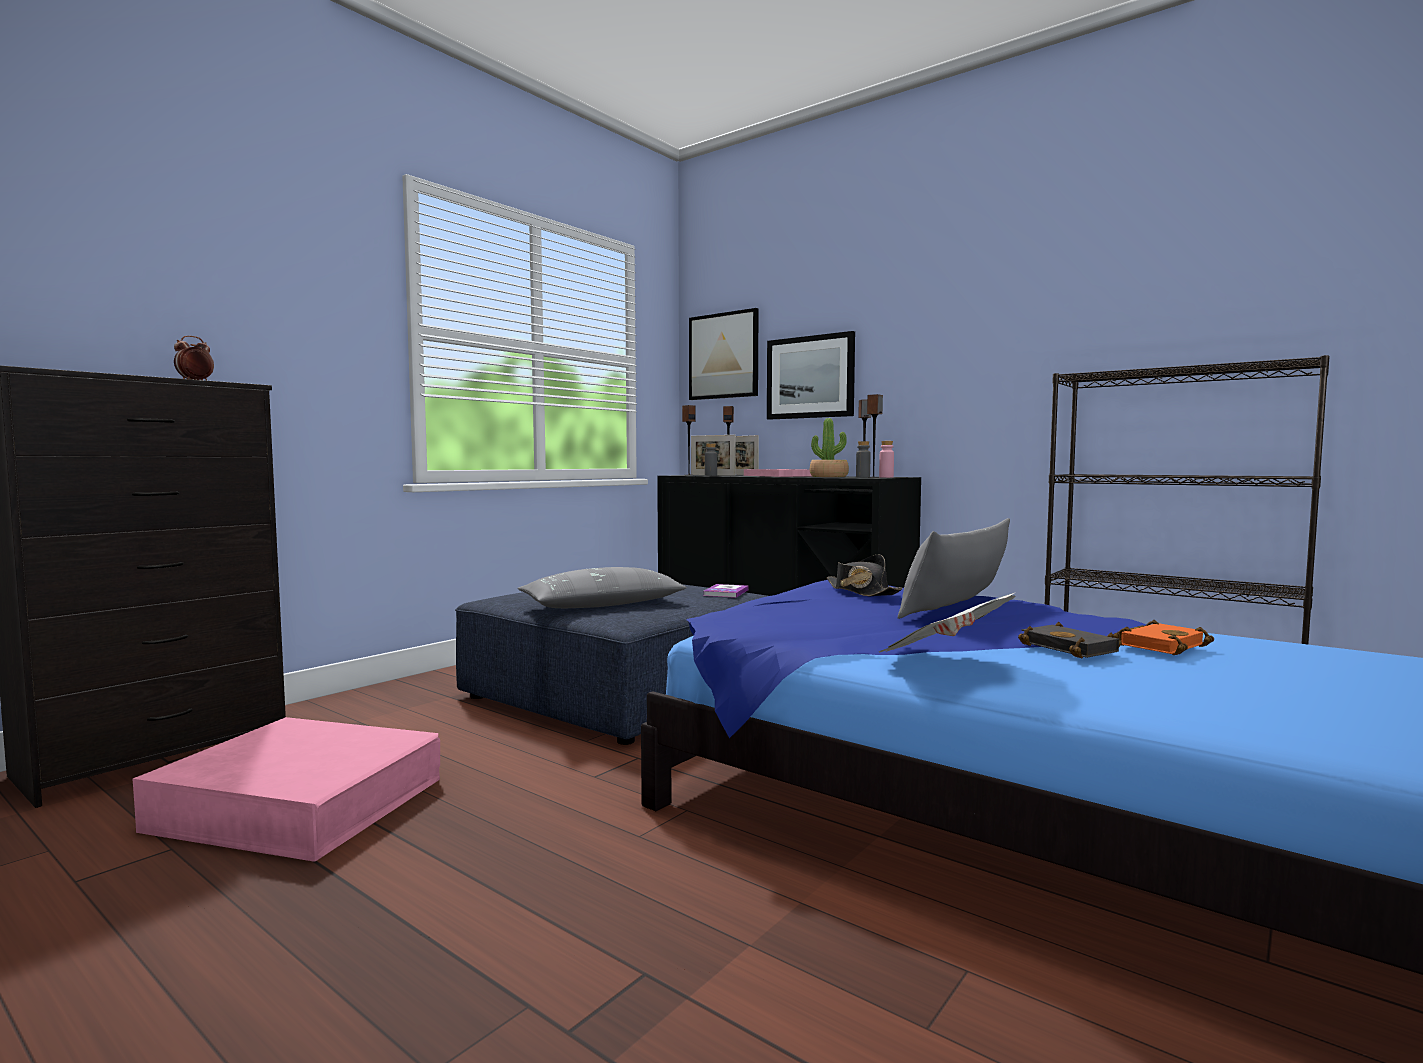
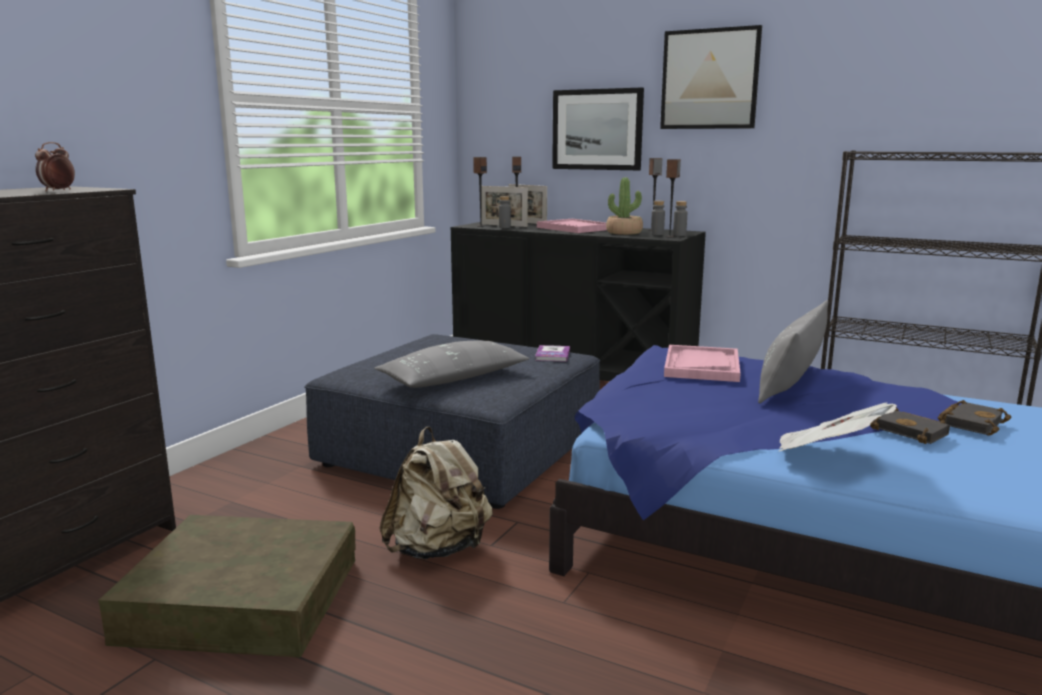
camera: 10 degrees left, 10 degrees up
pink storage box [132,717,440,862] -> brown storage box [98,515,355,658]
picture [689,308,758,400] -> picture moved to [660,25,762,129]
black hat [827,555,902,596] -> pink tray [664,345,741,382]
pink bottle [879,441,894,478] -> grey bottle [673,201,687,236]
orange book [1113,620,1214,655] -> black book [938,400,1011,435]
none -> beige backpack [379,427,493,559]

